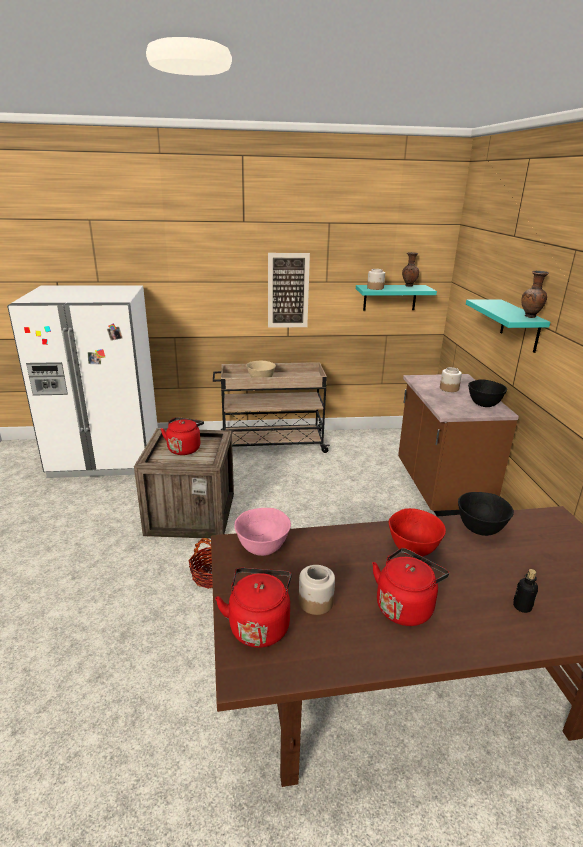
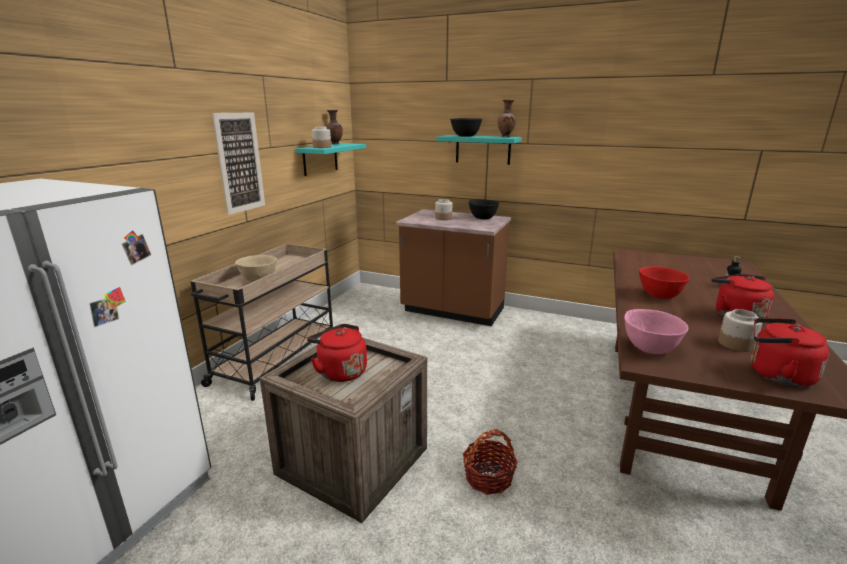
camera: 60 degrees left, 5 degrees down
black bowl [458,492,514,536] -> black bowl moved to [450,118,482,137]

